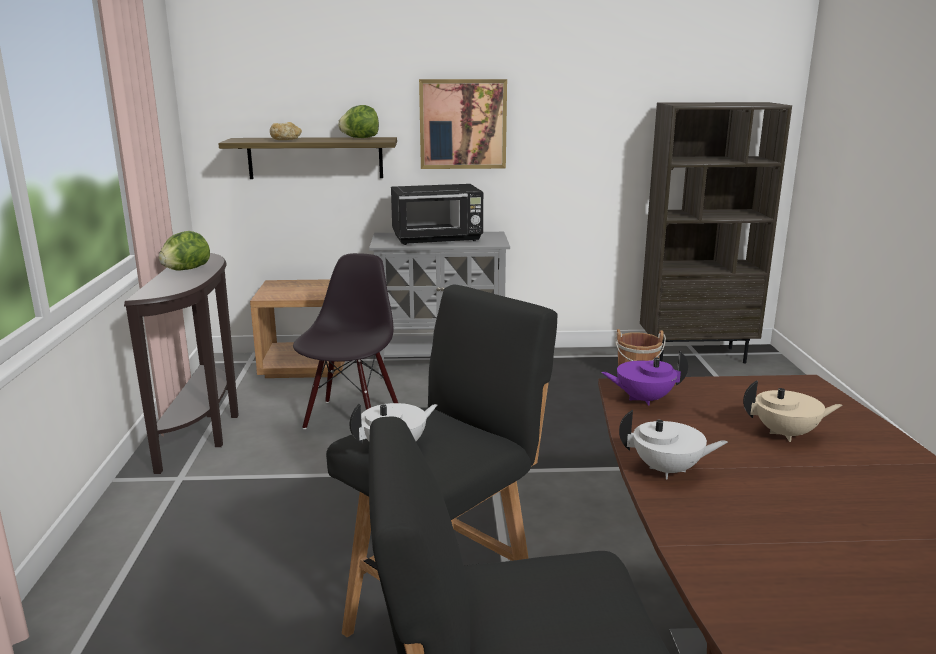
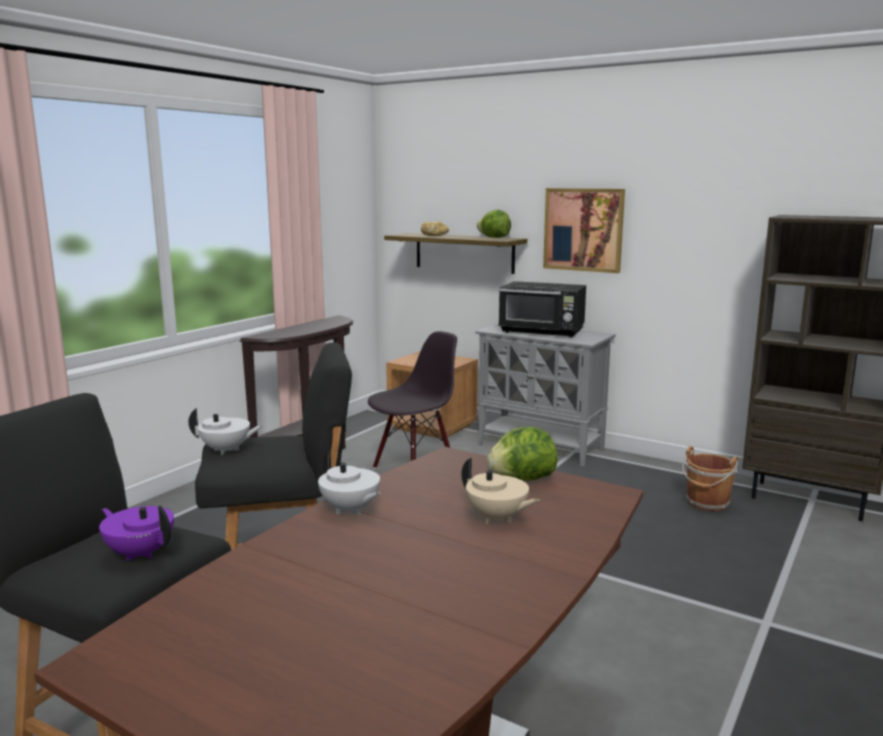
camera: 35 degrees right, 5 degrees down
lettuce [159,231,210,270] -> lettuce moved to [487,427,557,481]
purple teapot [601,351,688,406] -> purple teapot moved to [99,505,174,561]

